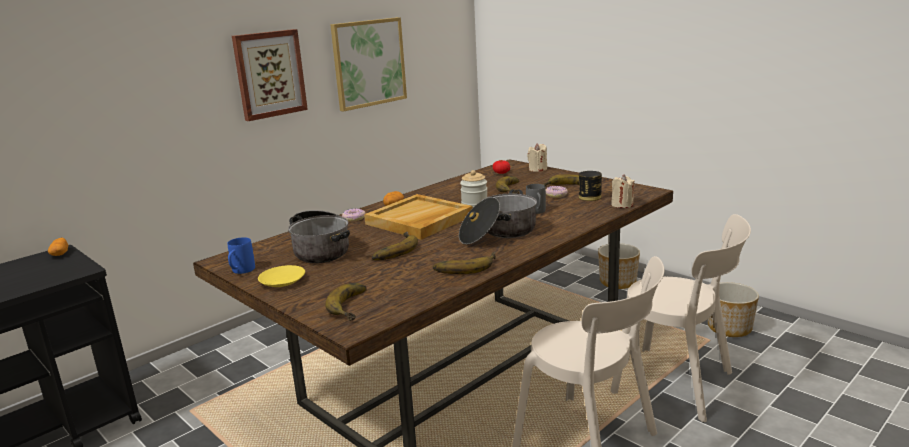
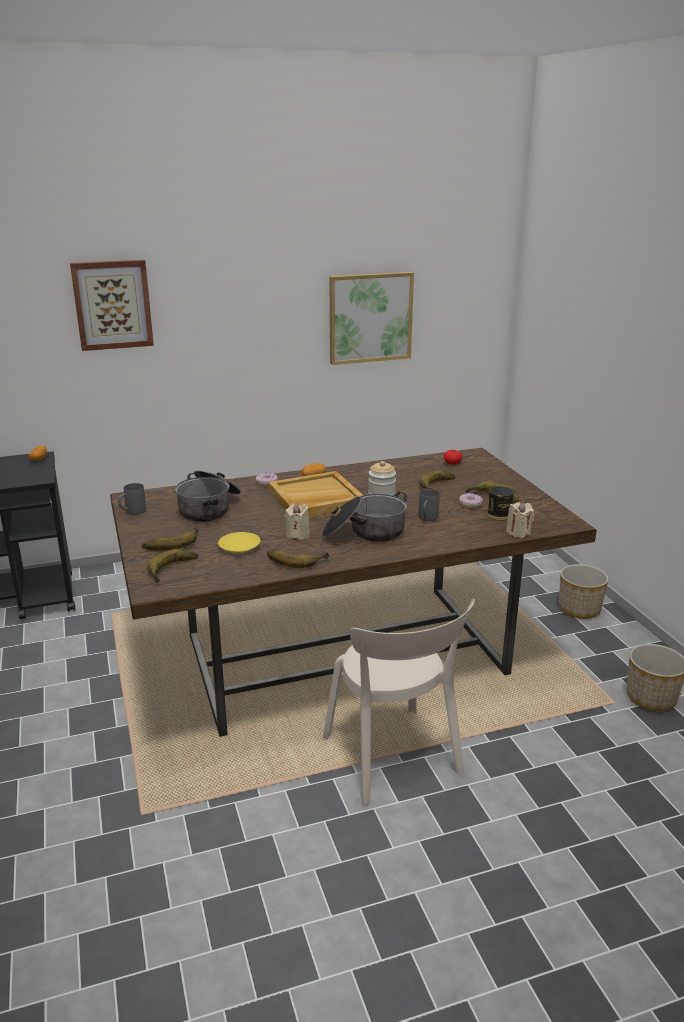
camera: 25 degrees right, 5 degrees up
blue mug [227,237,255,274] -> grey mug [118,483,146,515]
picture [232,29,308,121] -> picture moved to [70,260,154,351]
yellow plate [258,265,305,287] -> yellow plate moved to [218,532,260,553]
banana [372,232,418,260] -> banana moved to [142,526,199,551]
beige candle [527,143,547,172] -> beige candle moved to [285,503,310,540]
beige chair [610,214,751,422] -> none

